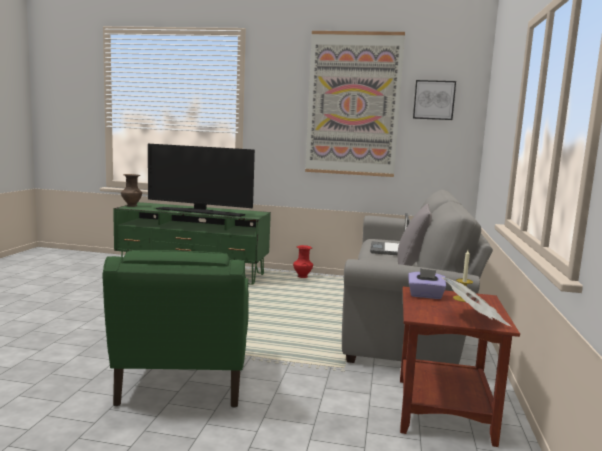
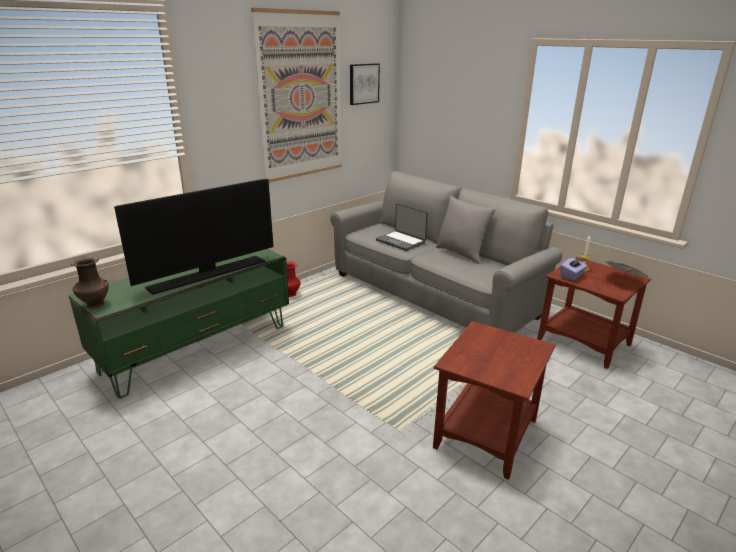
camera: 55 degrees left, 15 degrees up
green armchair [102,250,249,408] -> brown side table [433,321,556,480]

